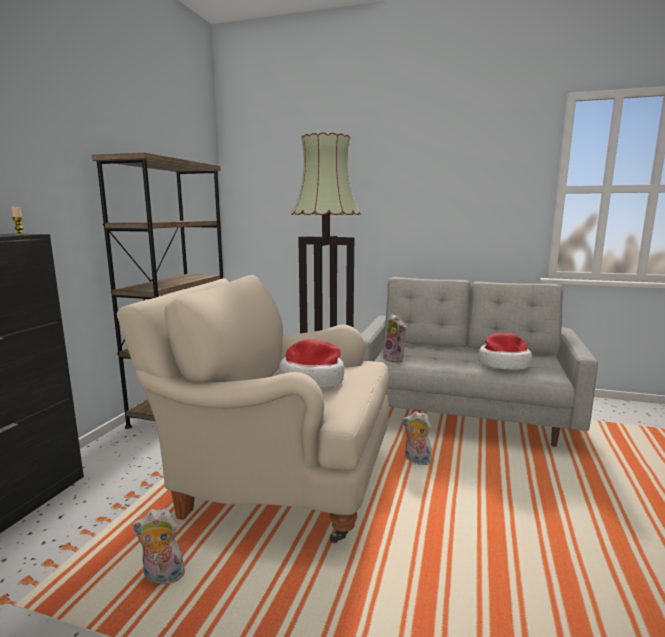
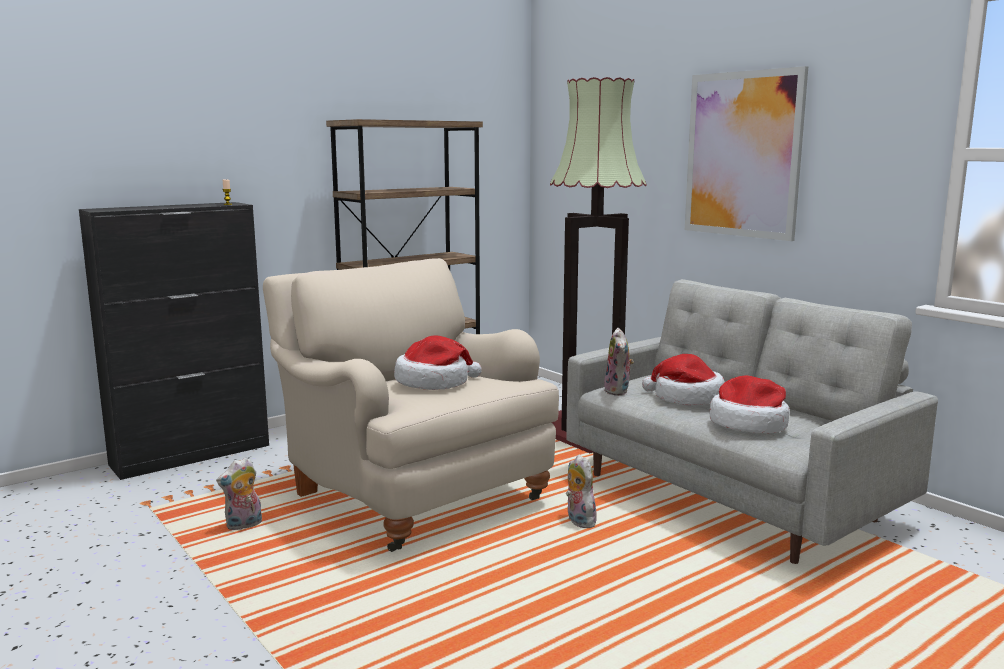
camera: 35 degrees right, 0 degrees up
plush toy [132,508,185,585] -> plush toy turned 75 degrees counterclockwise [216,457,262,530]
none -> hat [642,354,725,406]
none -> picture [685,66,808,241]

